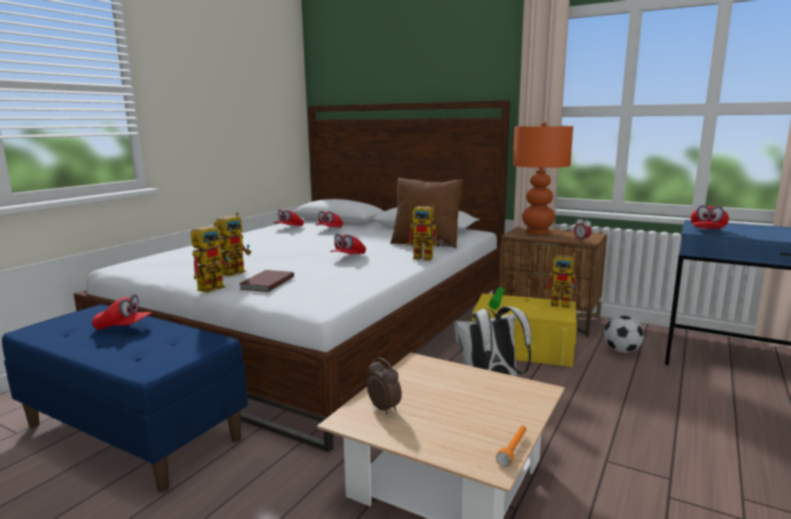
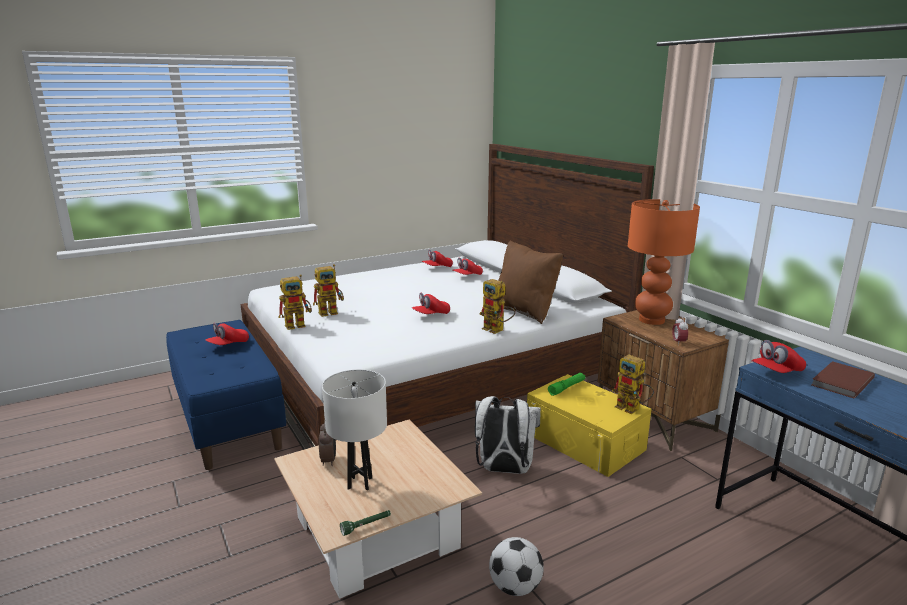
camera: 30 degrees right, 5 degrees up
red cap [92,294,152,330] -> red cap turned 90 degrees clockwise [206,323,249,345]
brown book [239,270,294,292] -> brown book moved to [812,361,875,398]
orange flashlight [496,426,526,467] -> green flashlight [340,510,391,536]
football [604,316,644,353] -> football moved to [489,537,544,596]
none -> white table lamp [322,369,387,490]

